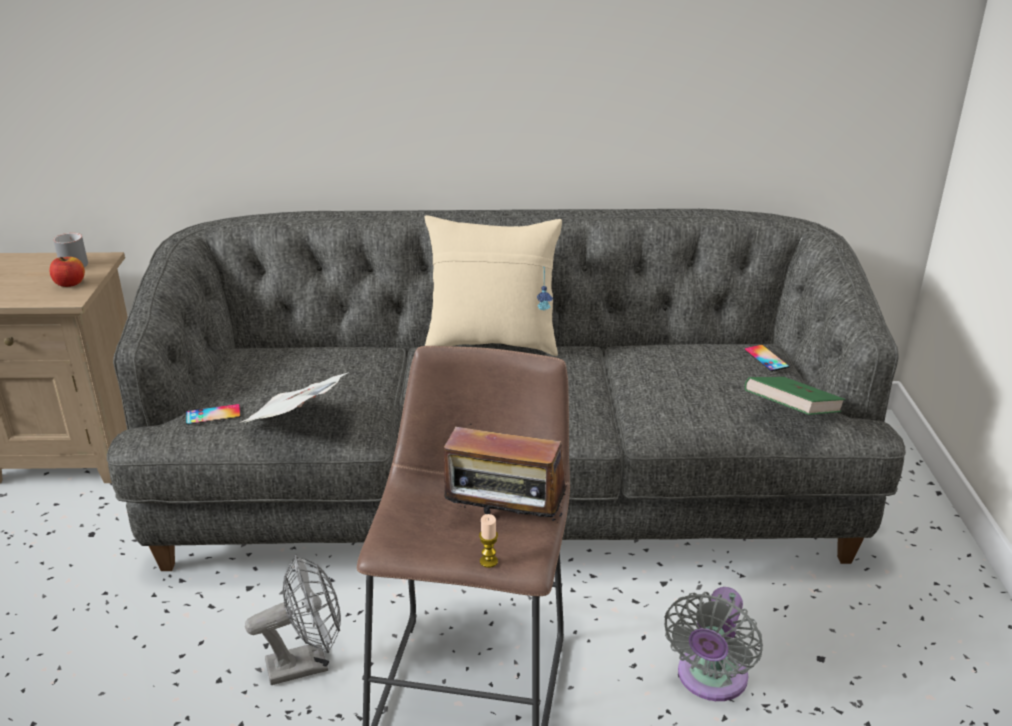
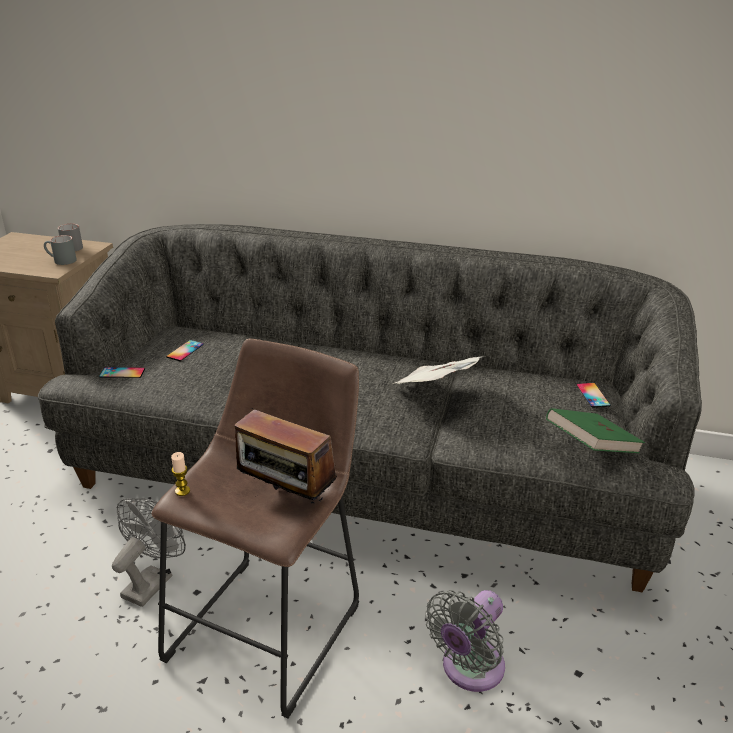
camera: 15 degrees right, 0 degrees up
apple [50,257,85,287] -> grey mug [44,235,77,265]
newspaper [240,372,349,423] -> newspaper moved to [392,356,484,384]
grey fan [245,555,341,685] -> grey fan turned 60 degrees counterclockwise [112,498,186,607]
beige pillow [425,215,562,356] -> none
candle [479,514,498,568] -> candle moved to [171,452,190,496]
none -> phone [166,340,204,361]

